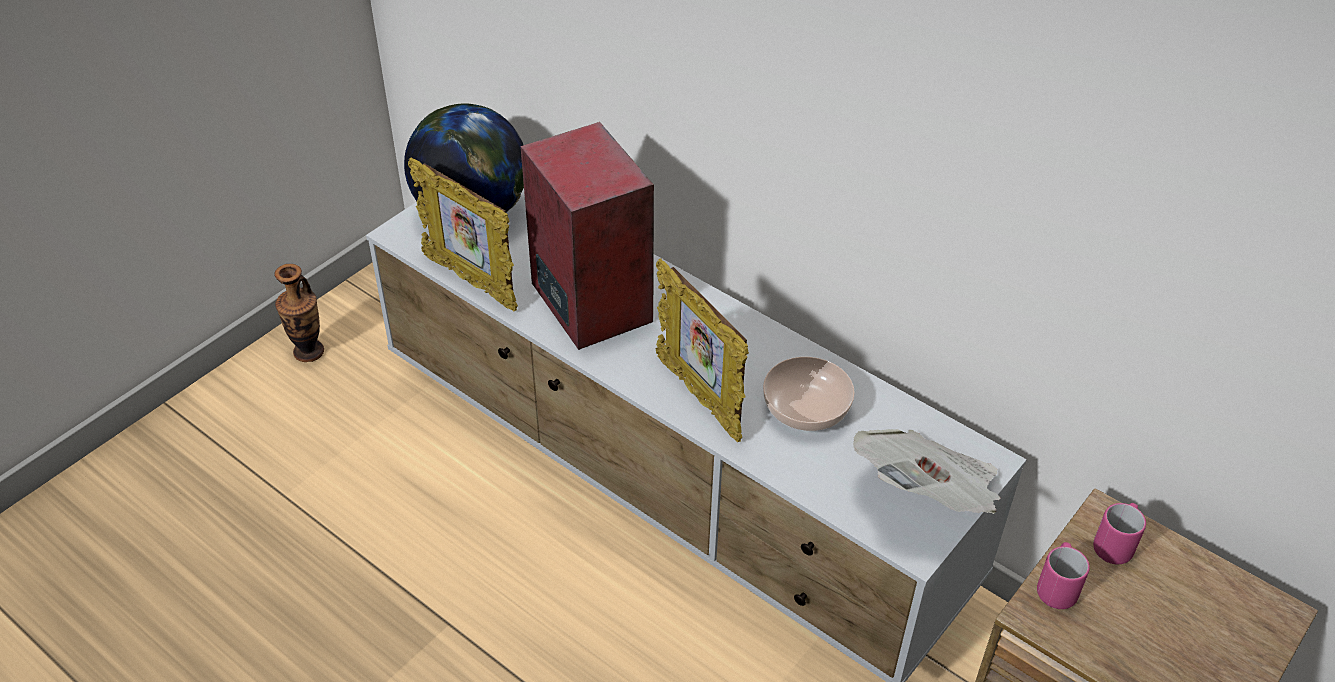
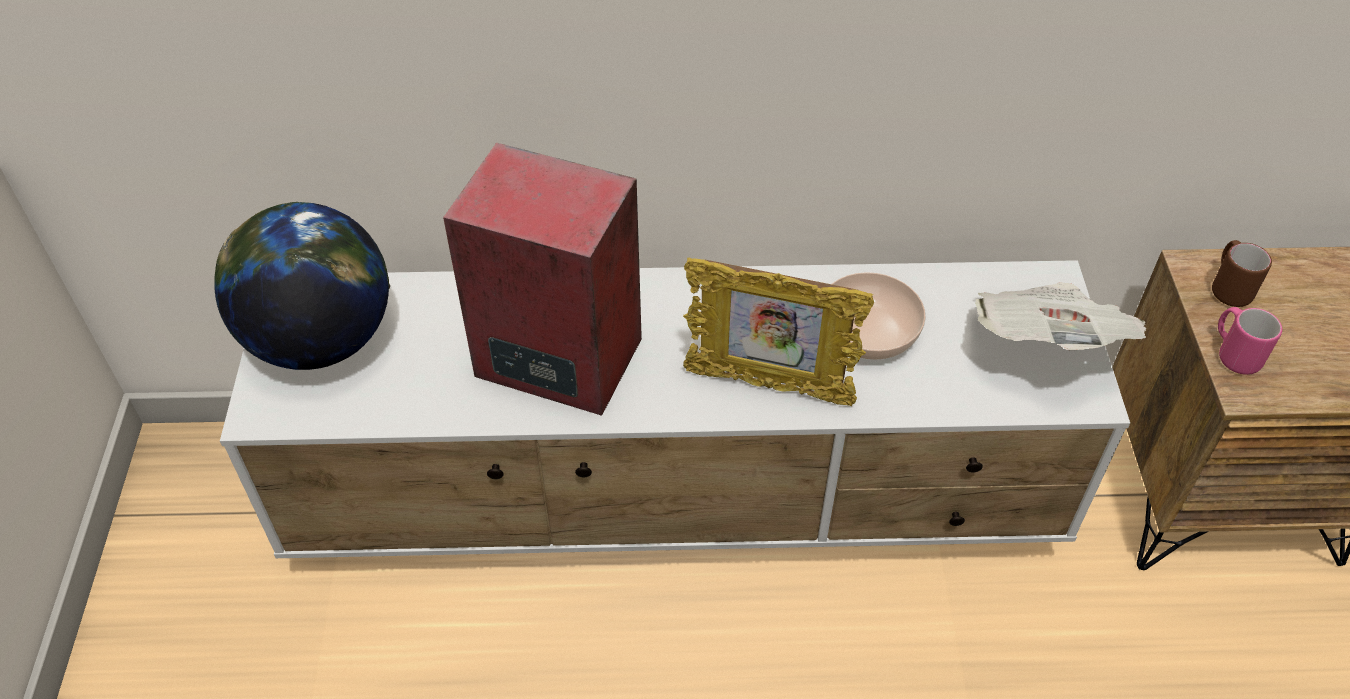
camera: 40 degrees left, 5 degrees up
vase [274,264,324,362] -> none
picture frame [408,157,518,311] -> none
pink mug [1093,503,1146,564] -> brown mug [1212,240,1272,307]

